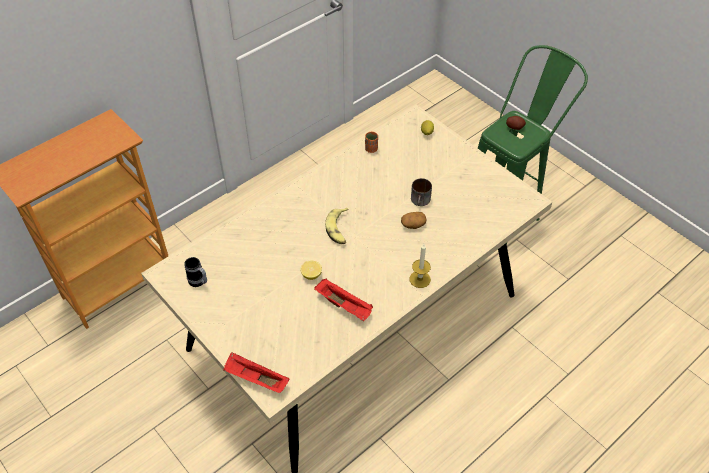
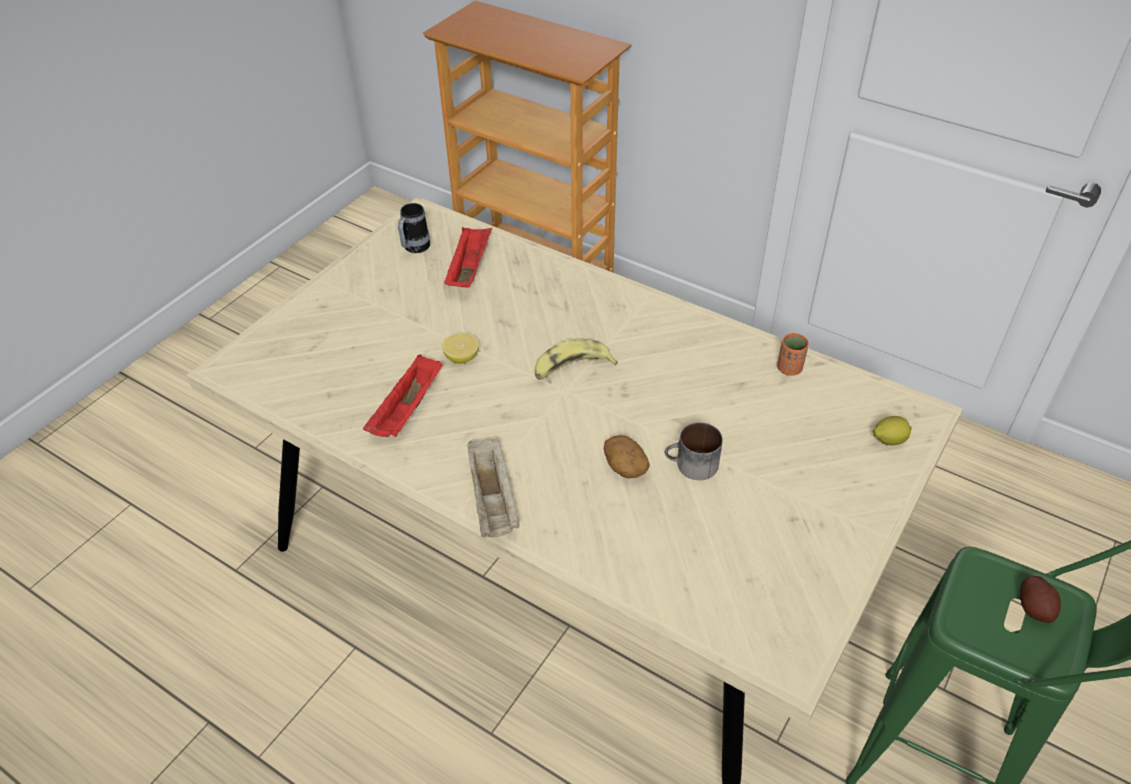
camera: 75 degrees right, 5 degrees down
red tray [223,352,290,393] -> red tray moved to [444,227,492,288]
candle [410,244,431,288] -> beige tray [468,438,519,538]

